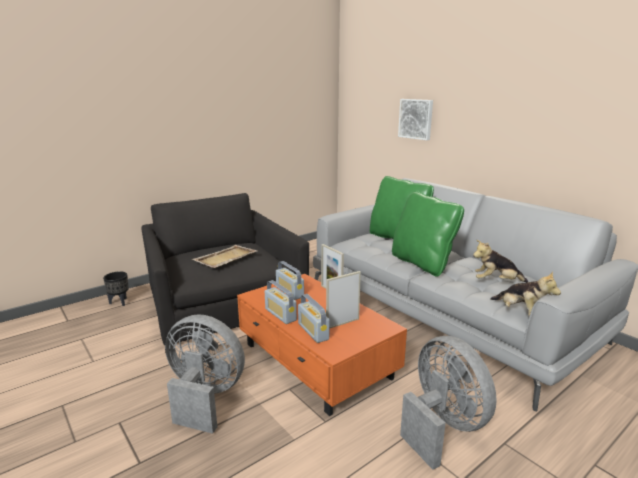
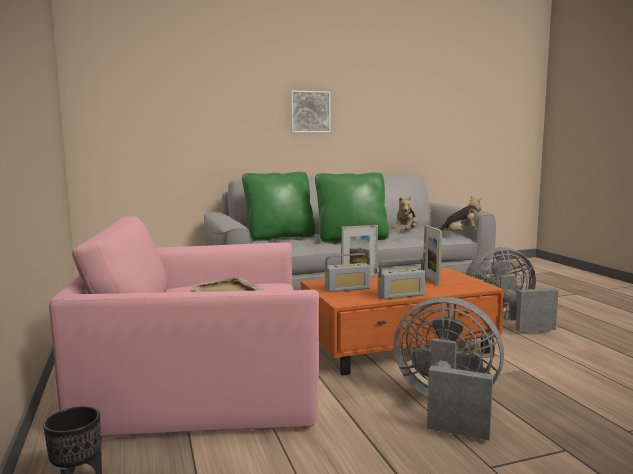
camera: 70 degrees left, 10 degrees down
black armchair [141,193,309,345] -> pink armchair [49,216,319,436]
grey fan [165,314,245,434] -> grey fan turned 75 degrees clockwise [394,297,504,441]
radio [298,294,330,343] -> none
picture [398,99,433,140] -> picture moved to [290,91,331,133]

